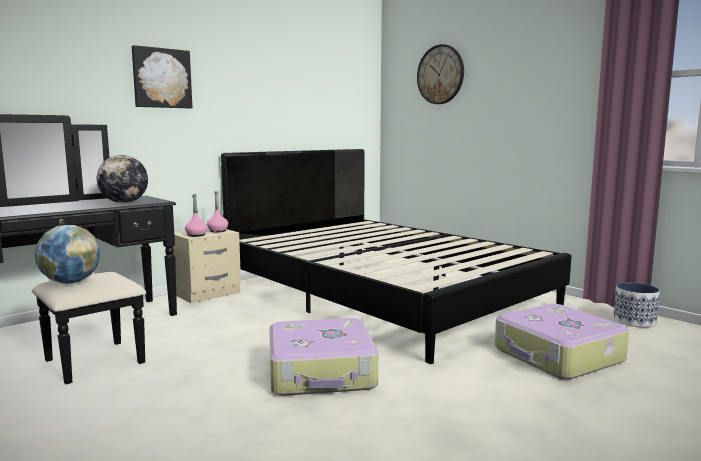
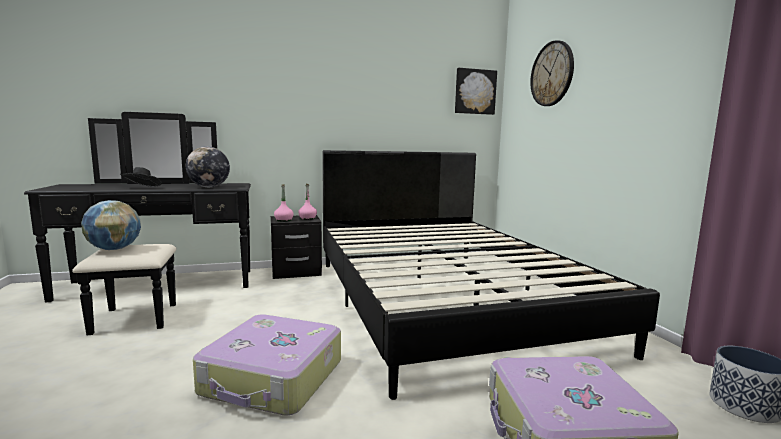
camera: 25 degrees right, 0 degrees up
picture [132,45,192,108] -> picture moved to [455,68,497,115]
beige nightstand [173,228,241,303] -> black nightstand [271,215,322,279]
none -> black hat [120,167,162,187]

